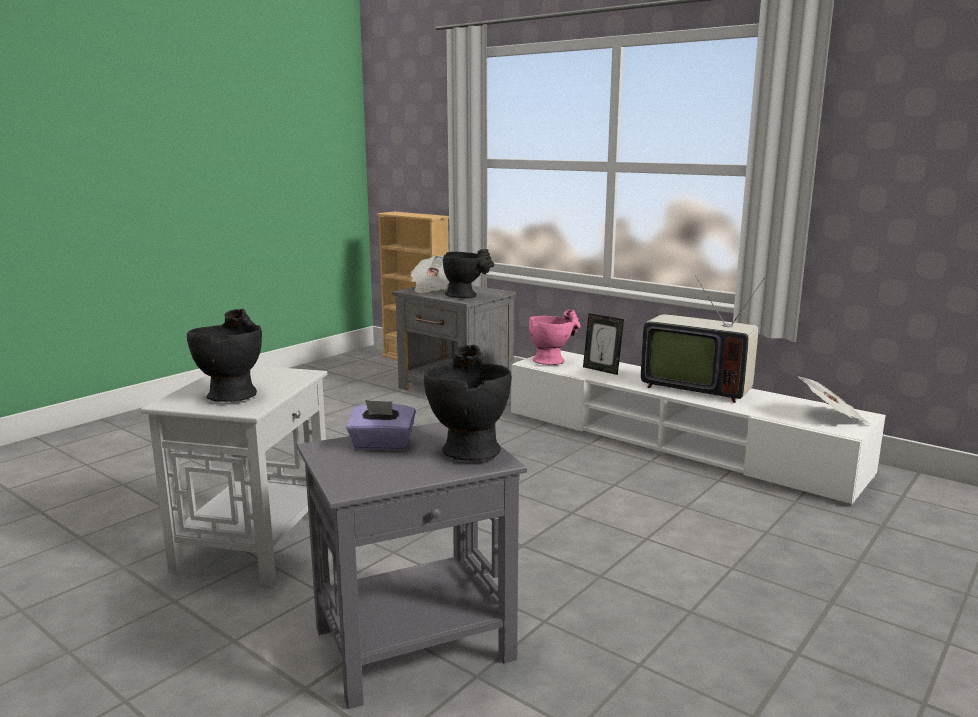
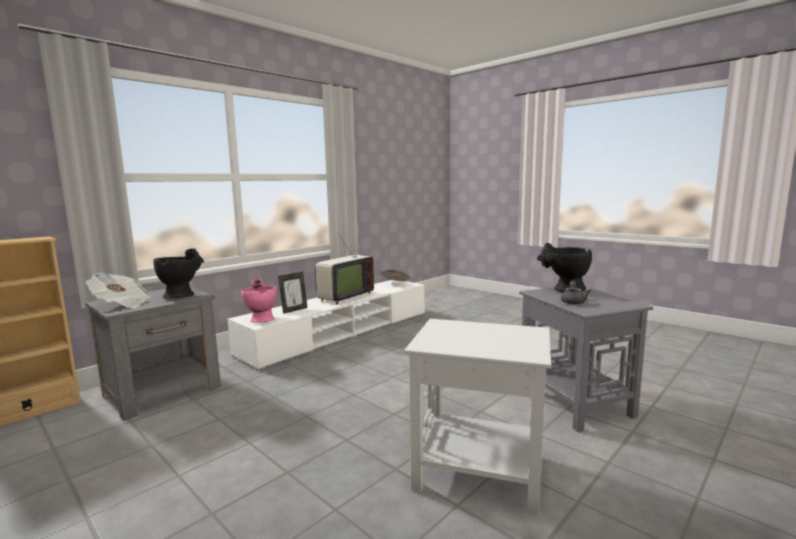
camera: 85 degrees left, 5 degrees down
black vase [187,309,262,402] -> none
purple tissue box [346,400,416,451] -> grey teapot [561,281,591,304]

